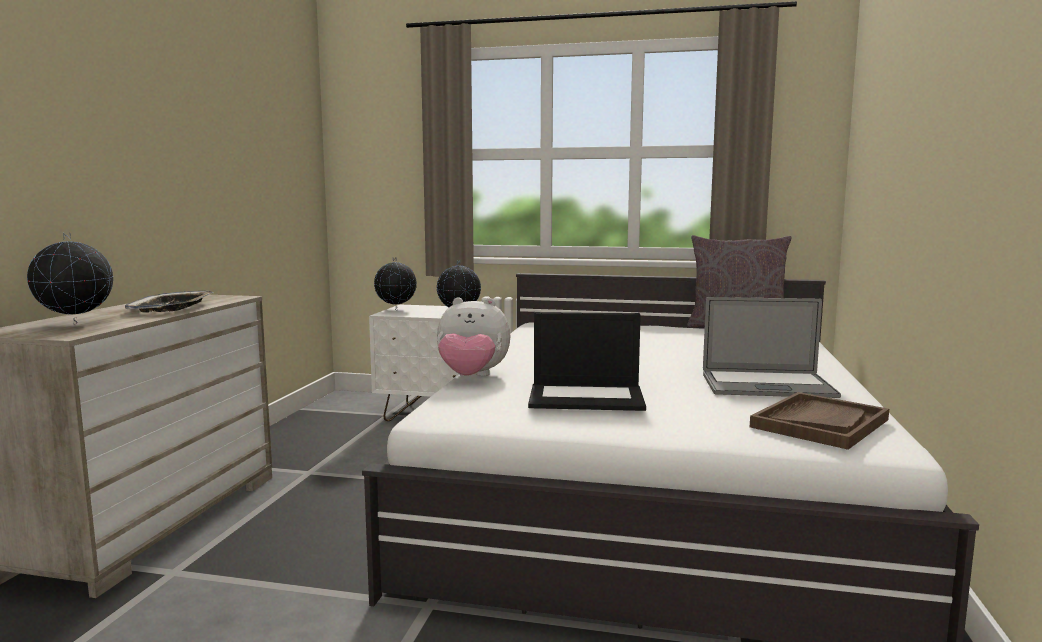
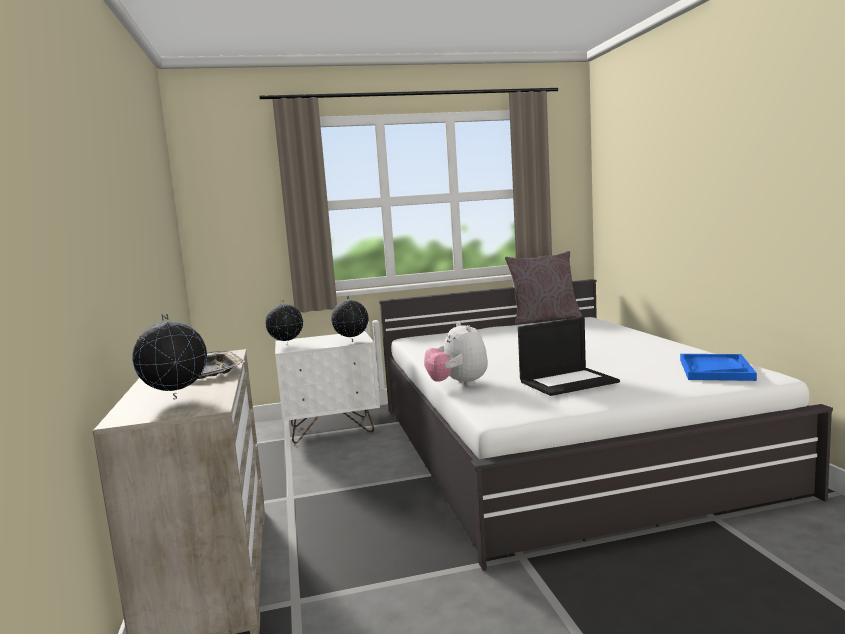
camera: 25 degrees left, 0 degrees up
plush toy [437,297,510,376] -> plush toy turned 90 degrees clockwise [424,322,488,387]
laptop [703,297,841,398] -> none
brown tray [750,392,889,450] -> blue tray [680,354,757,381]

